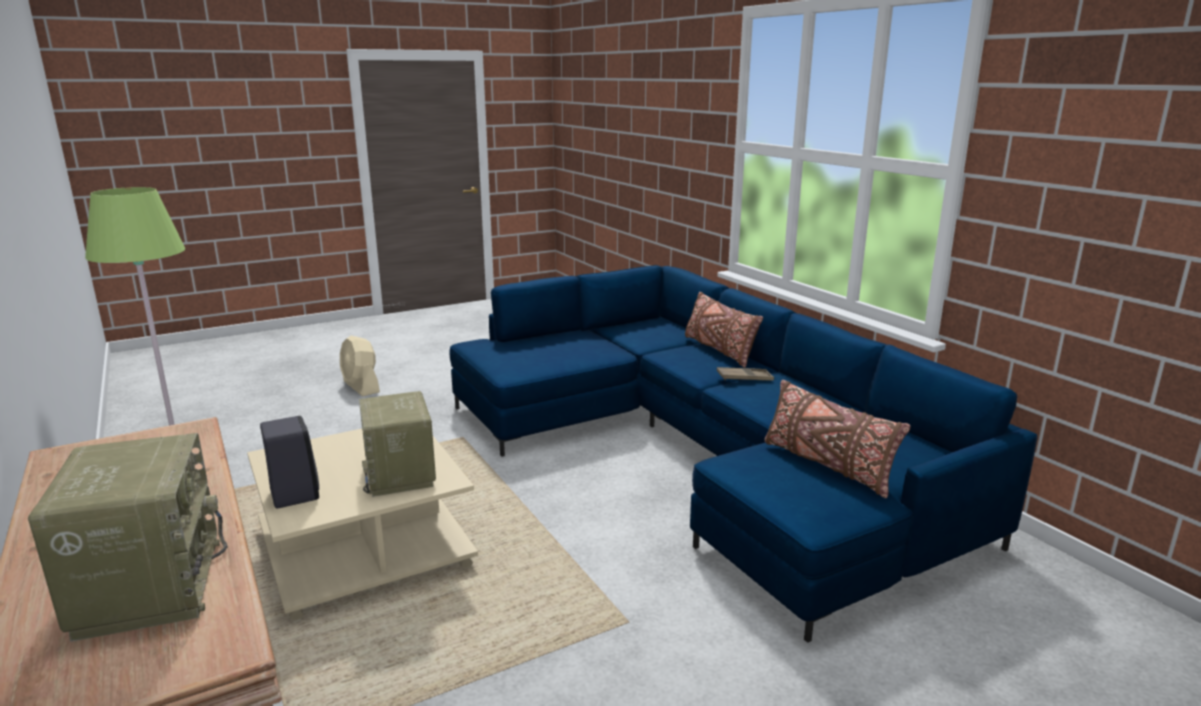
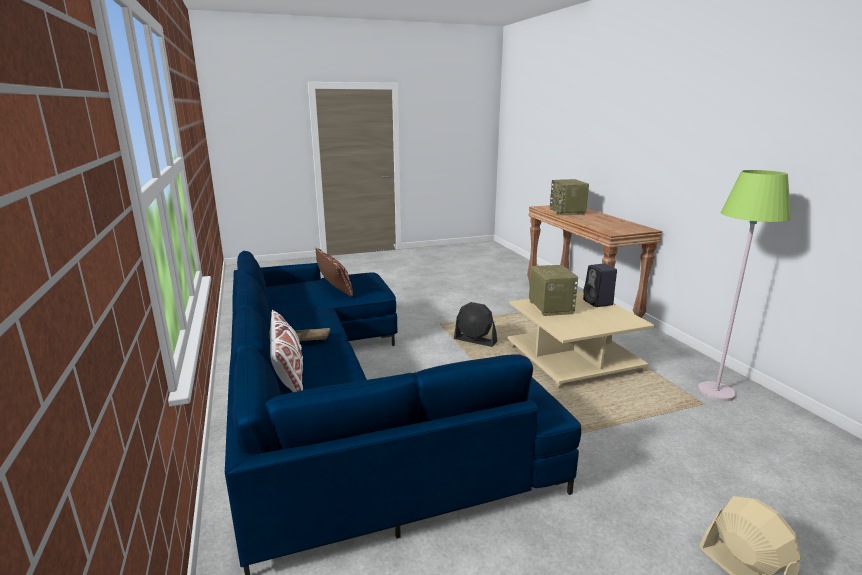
camera: 170 degrees left, 0 degrees up
brown pillow [685,292,763,368] -> white pillow [270,310,303,392]
none -> black fan [454,302,497,347]

